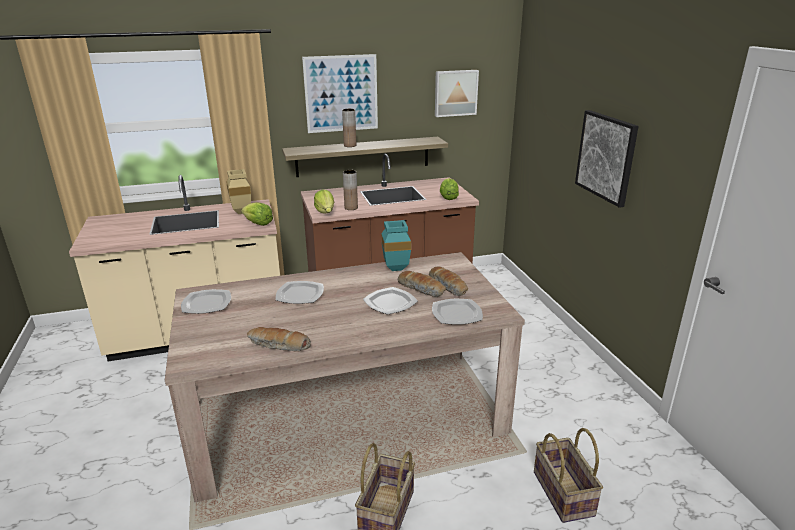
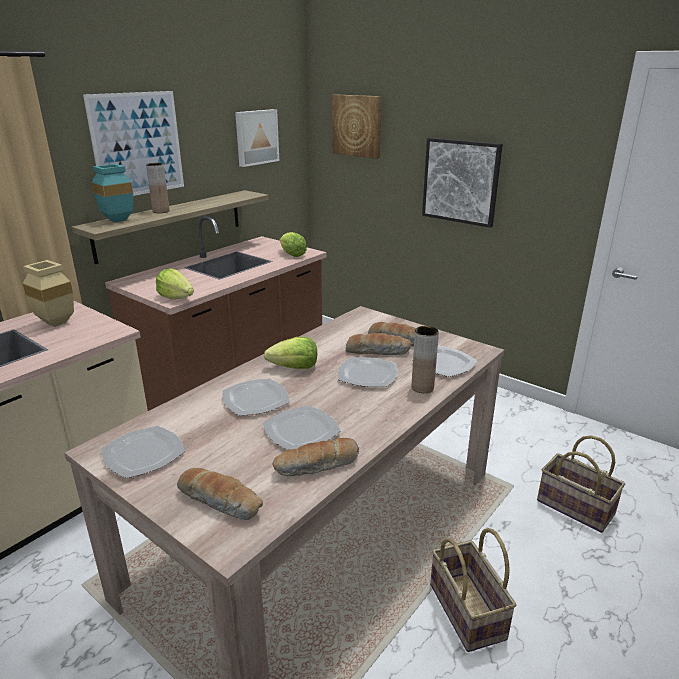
camera: 35 degrees left, 0 degrees up
lettuce [241,202,273,226] -> lettuce moved to [264,337,317,369]
brown vase [343,170,358,210] -> brown vase moved to [412,326,439,393]
turquoise vase [381,220,411,271] -> turquoise vase moved to [92,164,133,223]
none -> bread [177,468,263,520]
none -> plate [263,406,341,450]
none -> picture [332,94,381,159]

